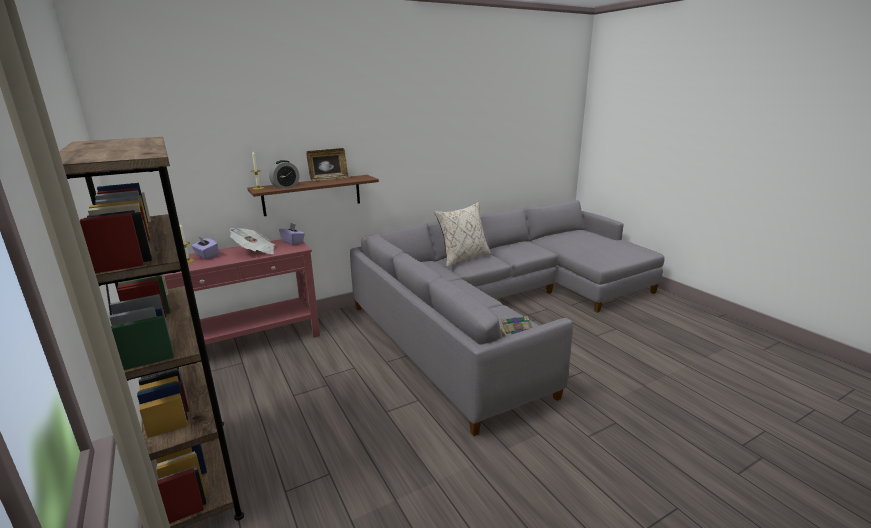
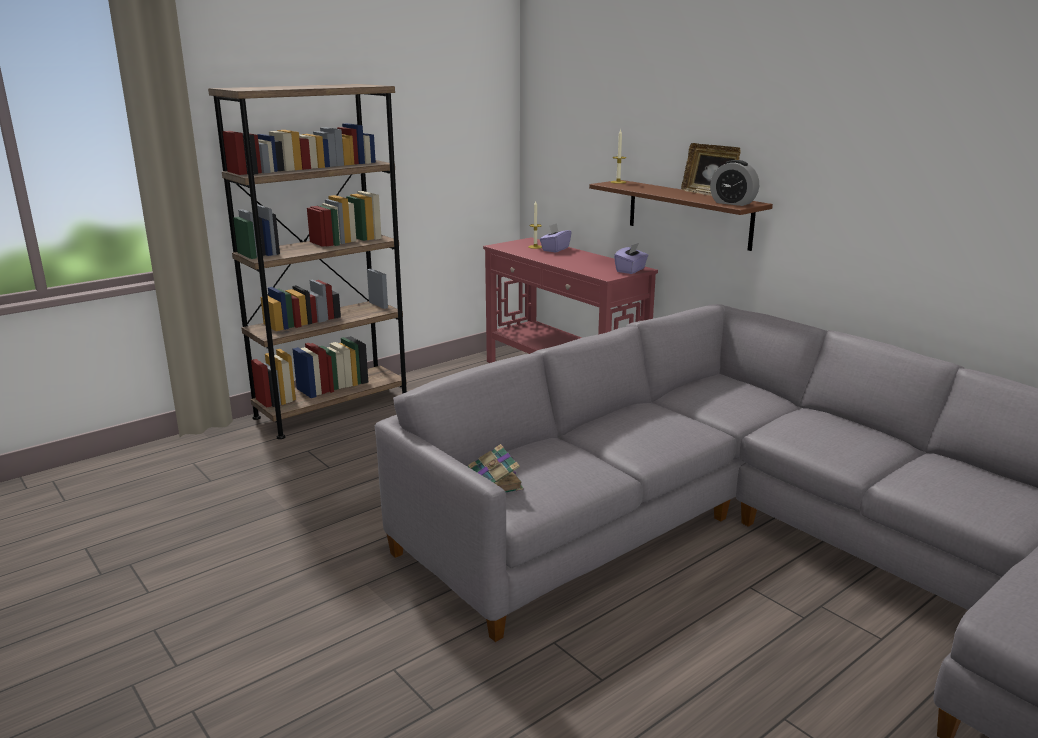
camera: 80 degrees right, 0 degrees up
newspaper [229,228,275,254] -> none
alarm clock [269,160,299,188] -> alarm clock moved to [710,160,759,206]
beige pillow [434,202,491,267] -> none

